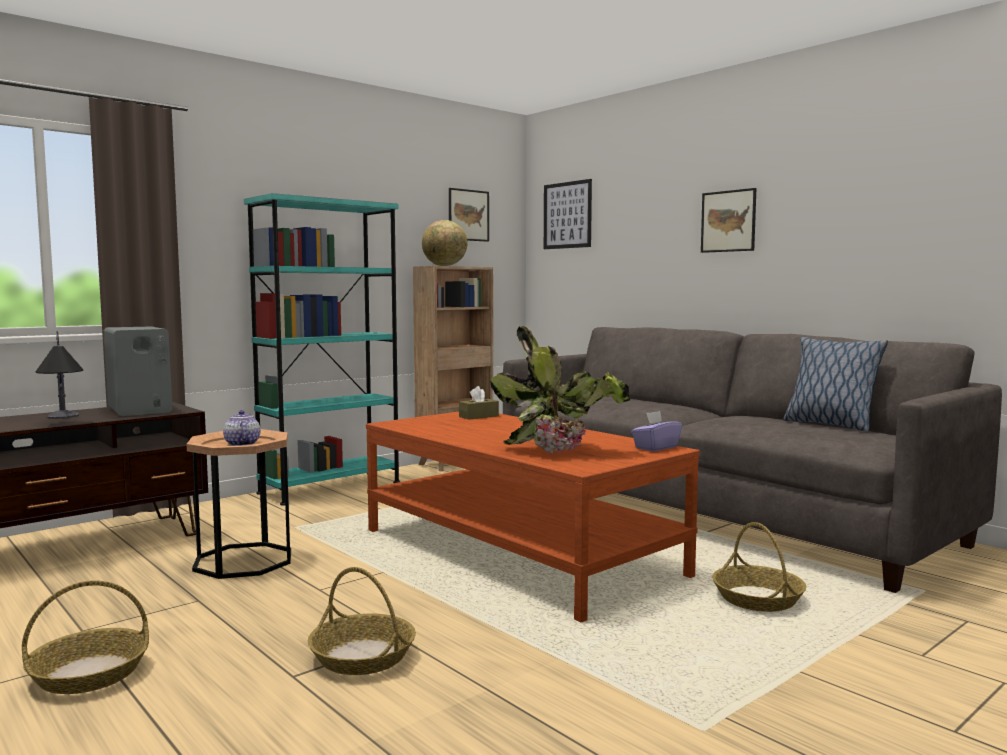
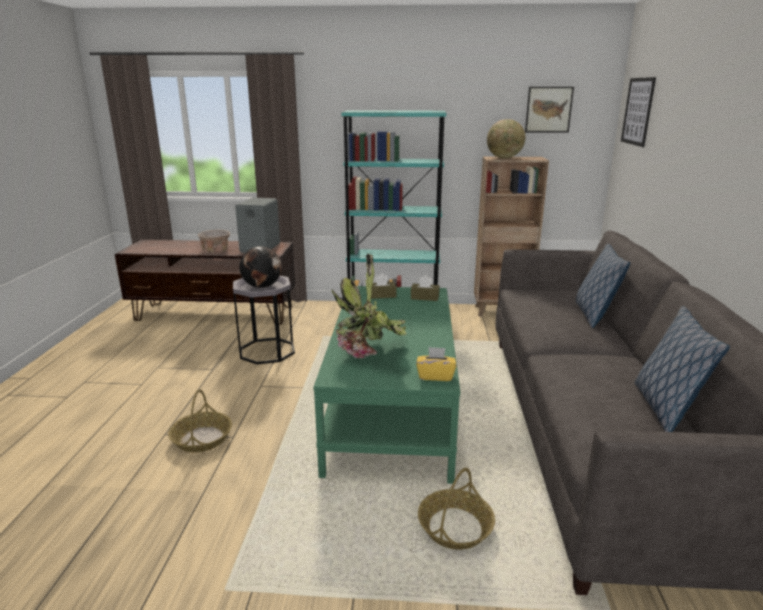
camera: 45 degrees right, 15 degrees up
basket [22,580,149,694] -> none
table lamp [35,331,83,419] -> beige bowl [198,229,230,253]
brown side table [187,429,291,579] -> grey side table [233,275,295,364]
teapot [223,410,261,446] -> globe [240,246,282,288]
brown coffee table [366,412,700,622] -> green coffee table [313,286,460,484]
purple tissue box [631,411,682,451] -> yellow tissue box [416,347,456,381]
picture [701,188,756,253] -> none
none -> brown tissue box [371,274,397,299]
none -> pillow [576,243,630,328]

